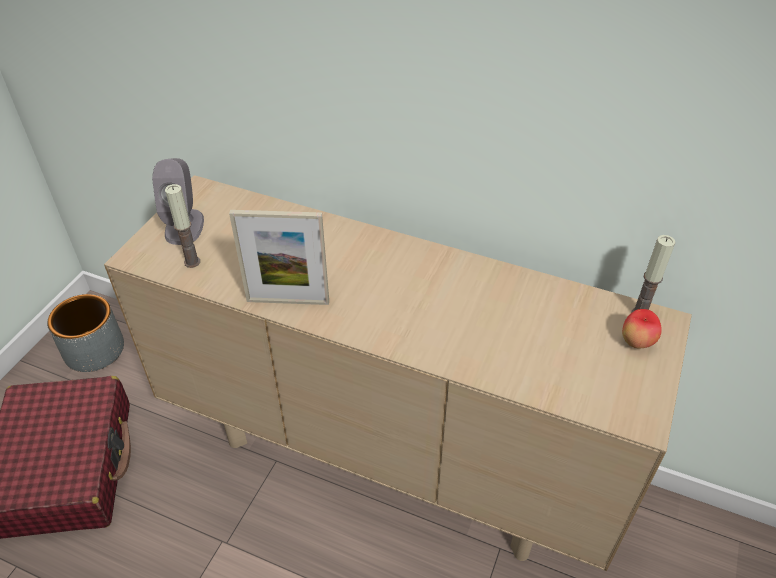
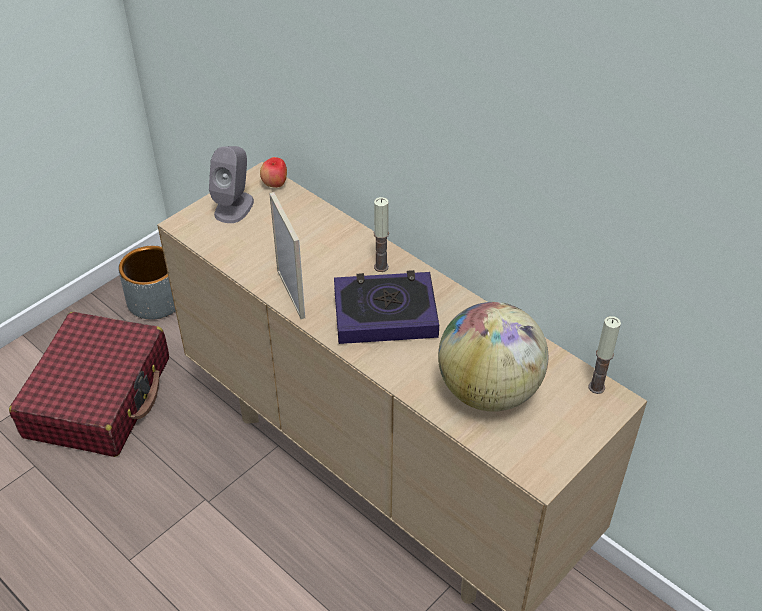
camera: 20 degrees right, 0 degrees up
candle [165,184,200,268] -> candle moved to [374,197,389,272]
picture frame [229,210,329,305] -> picture frame turned 135 degrees counterclockwise [269,192,305,319]
apple [622,309,662,348] -> apple moved to [260,157,287,188]
none -> book [334,270,439,344]
none -> globe [438,302,548,412]

